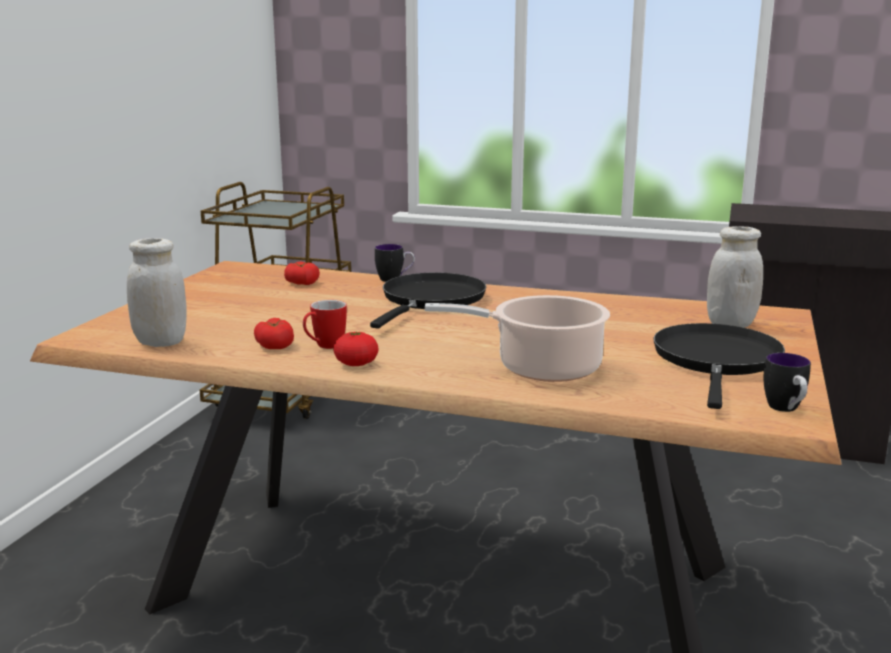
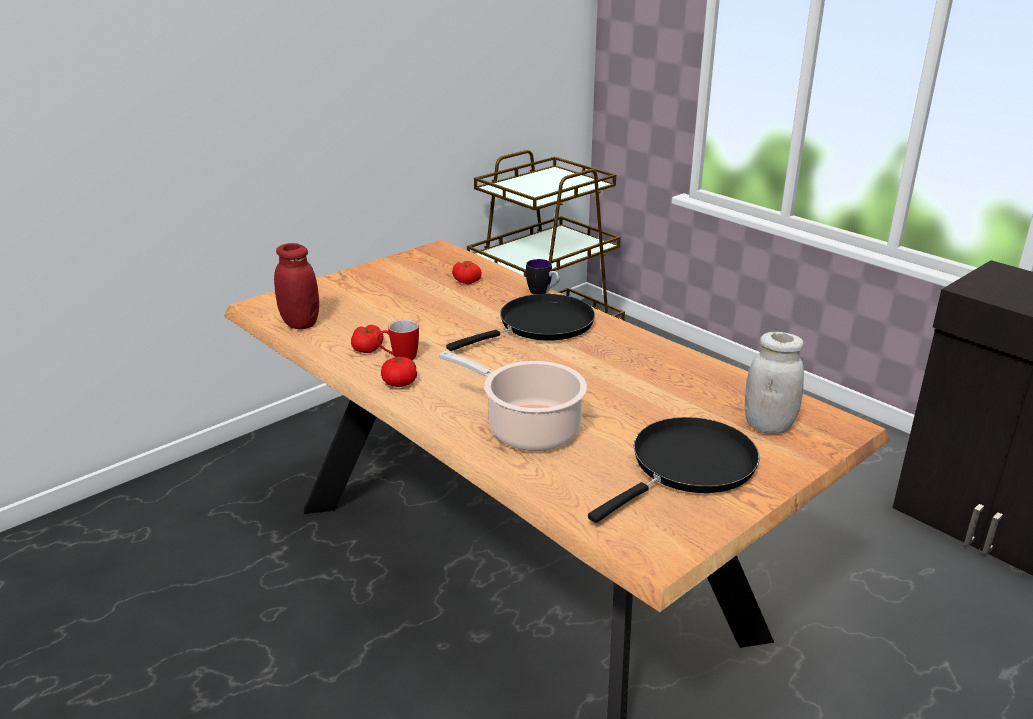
camera: 30 degrees right, 10 degrees up
white jar [127,238,187,347] -> red jar [274,243,319,329]
mug [764,353,811,412] -> none

